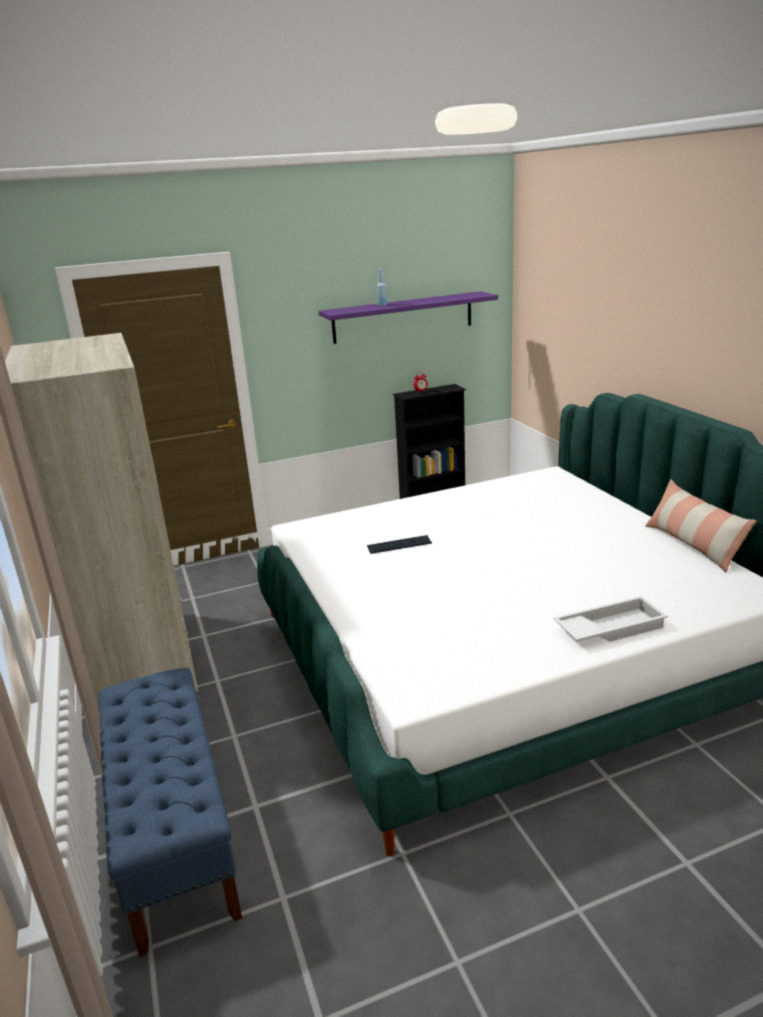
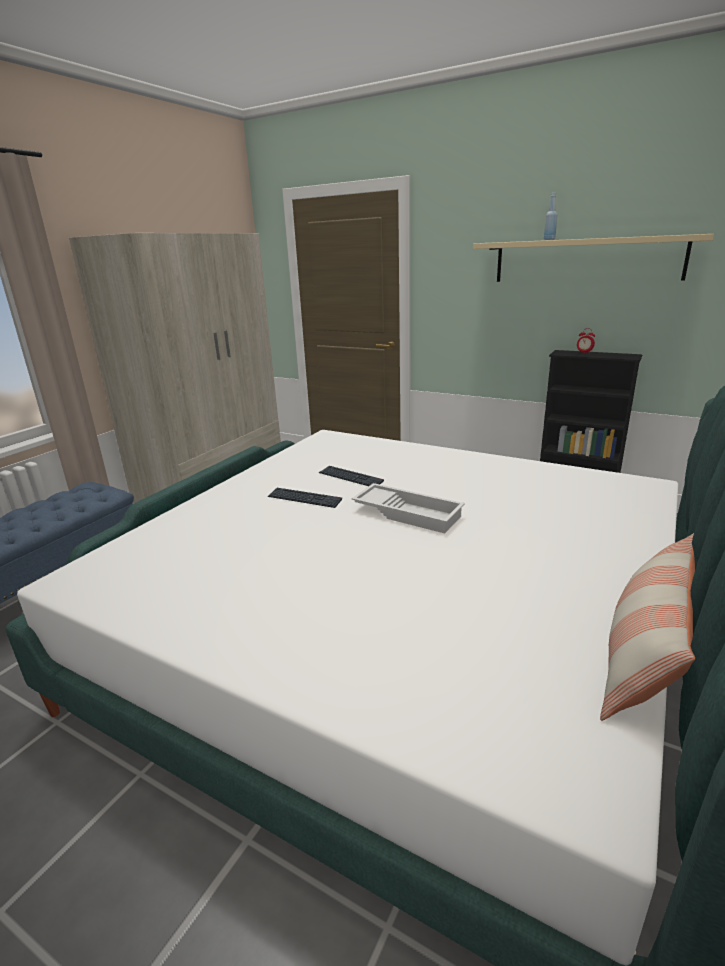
camera: 50 degrees right, 0 degrees up
purple shelf [318,291,498,344] -> beige shelf [473,234,714,282]
white tray [553,596,668,642] -> white tray moved to [352,483,465,533]
none -> keyboard [268,488,342,508]

